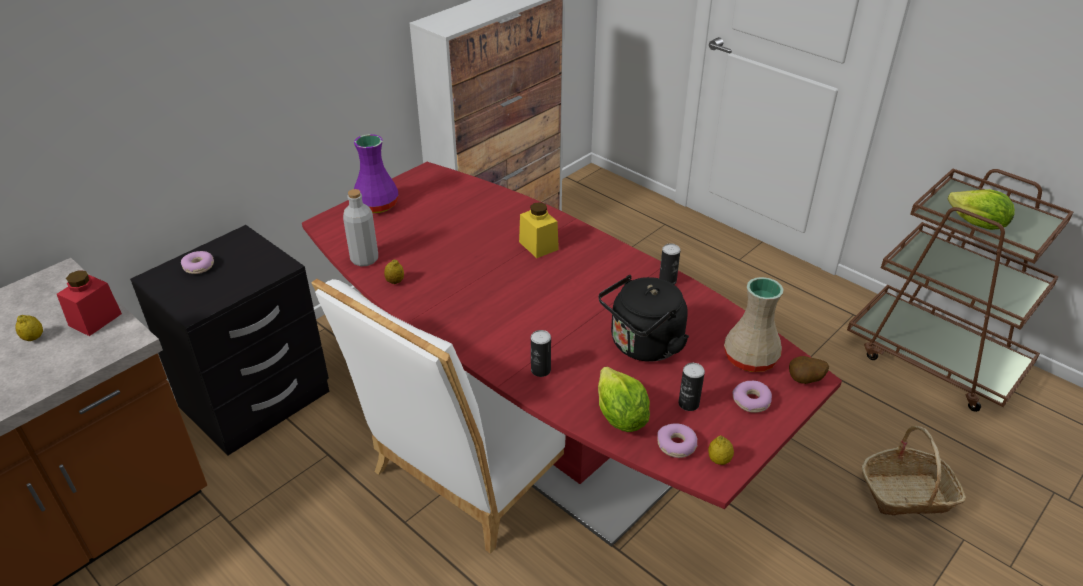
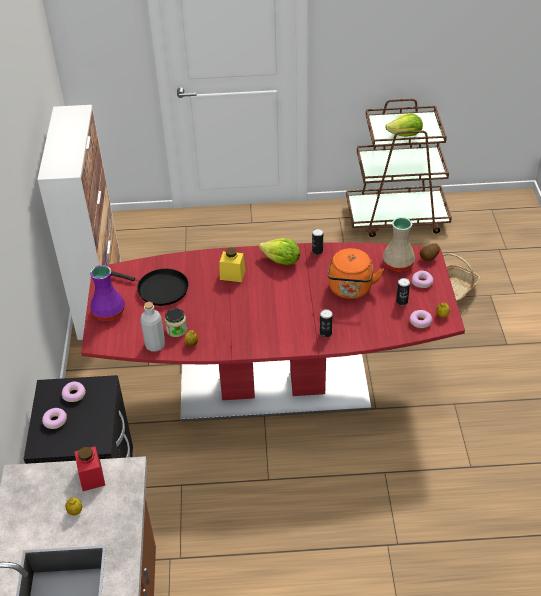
camera: 45 degrees left, 5 degrees up
white chair [311,279,565,553] -> none
black kettle [598,275,689,362] -> orange kettle [328,248,384,299]
lettuce [598,367,650,432] -> lettuce moved to [259,238,300,265]
none -> donut [62,382,86,402]
none -> black frying pan [111,269,189,306]
none -> jar [165,308,187,337]

